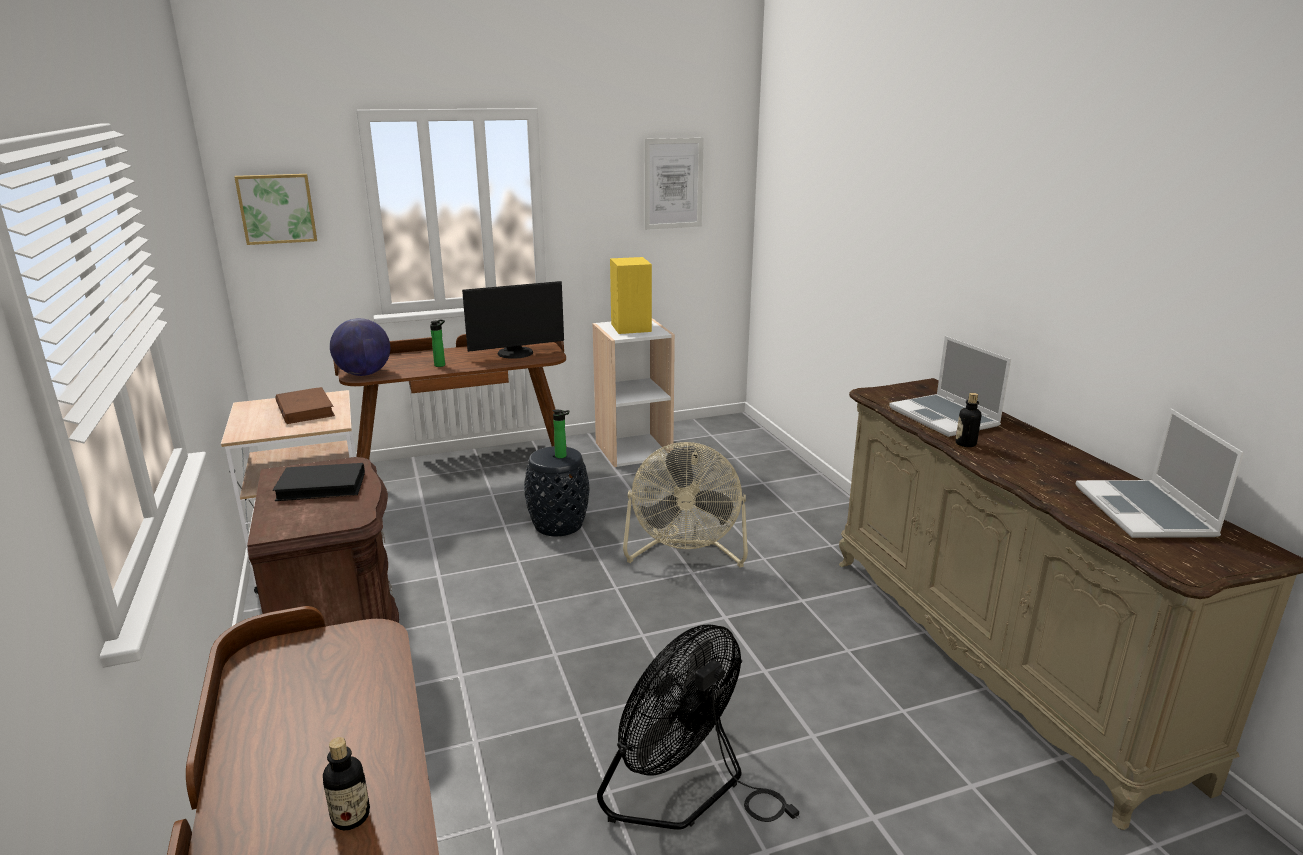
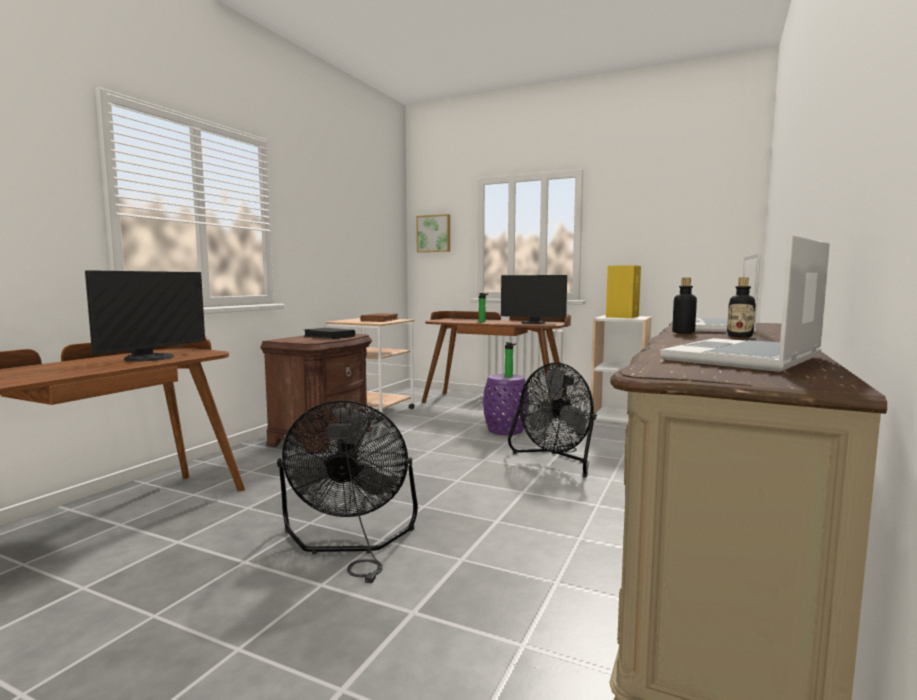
camera: 45 degrees right, 15 degrees down
bottle [323,737,370,830] -> bottle moved to [727,277,756,337]
globe [330,318,390,376] -> none
black stool [524,446,589,536] -> purple stool [483,374,529,435]
beige fan [623,442,748,568] -> black fan [508,363,597,478]
picture [644,138,704,230] -> none
none -> monitor [85,270,205,362]

